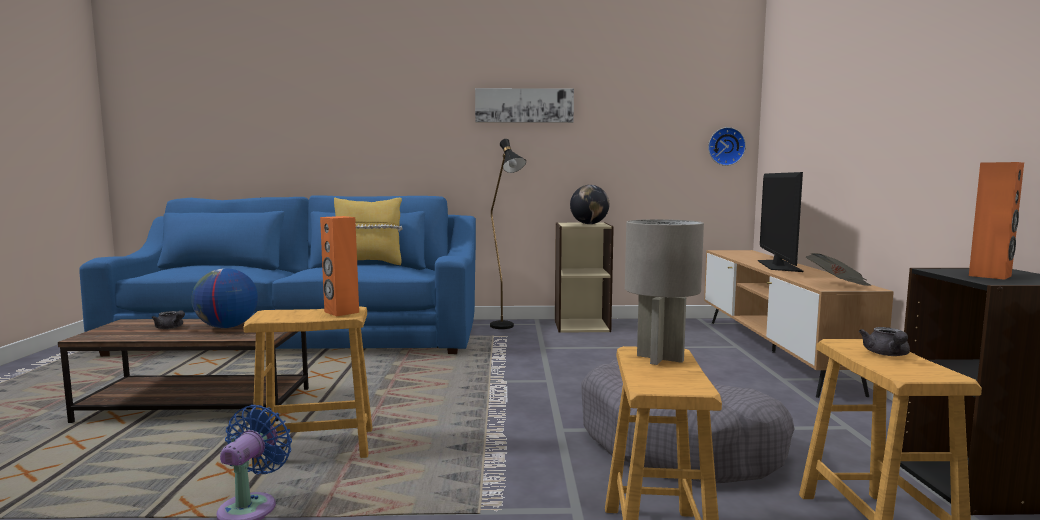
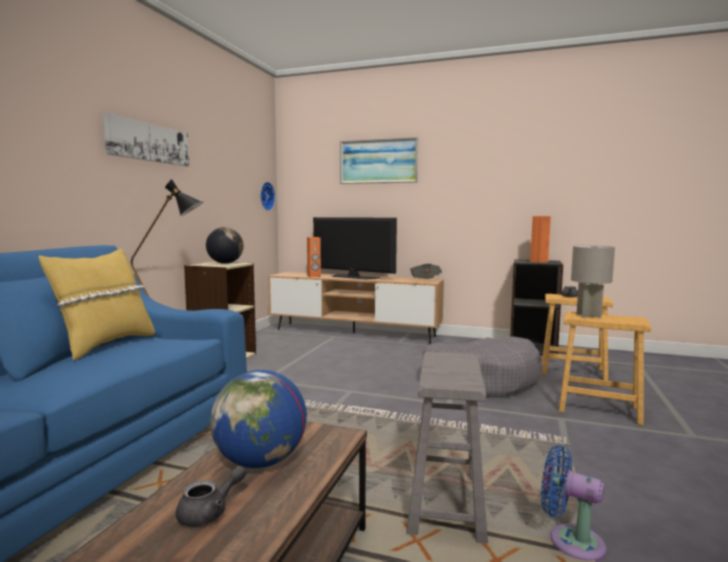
camera: 70 degrees left, 0 degrees up
brown stool [243,307,372,466] -> grey stool [406,352,488,544]
orange speaker [320,216,359,316] -> orange speaker moved to [307,237,321,277]
none -> picture [340,137,418,184]

